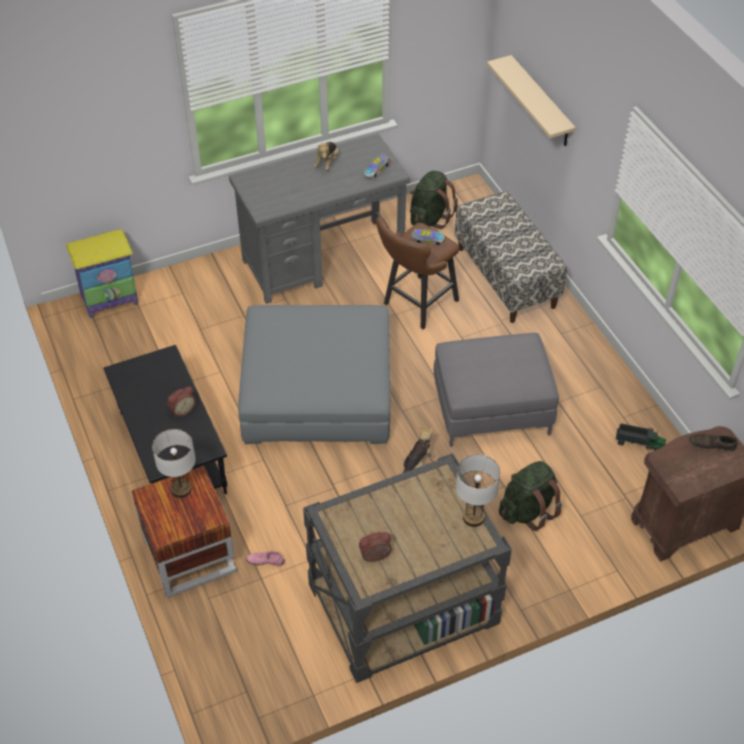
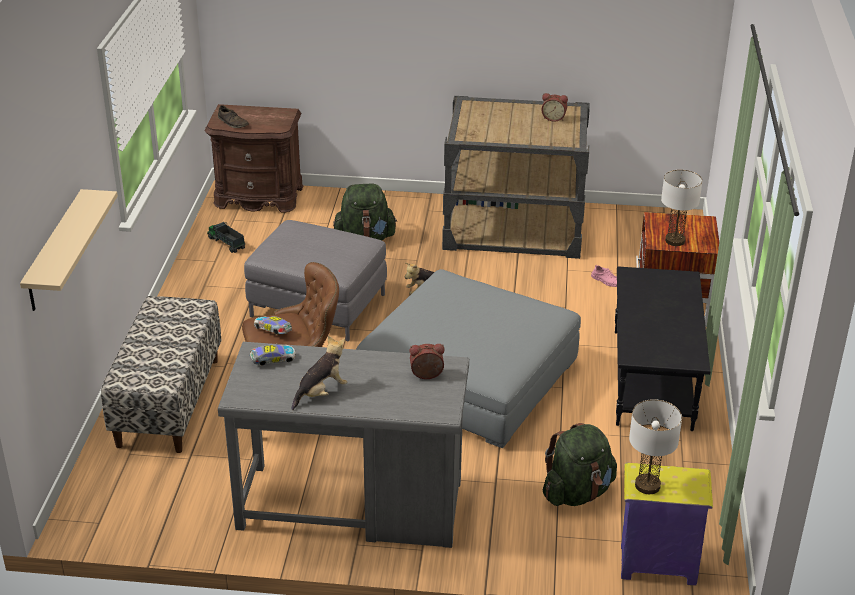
camera: 150 degrees left, 15 degrees down
alarm clock [167,387,196,416] -> alarm clock moved to [410,344,444,379]
green backpack [410,171,458,229] -> green backpack moved to [543,423,617,506]
table lamp [456,454,500,527] -> table lamp moved to [629,399,682,494]

